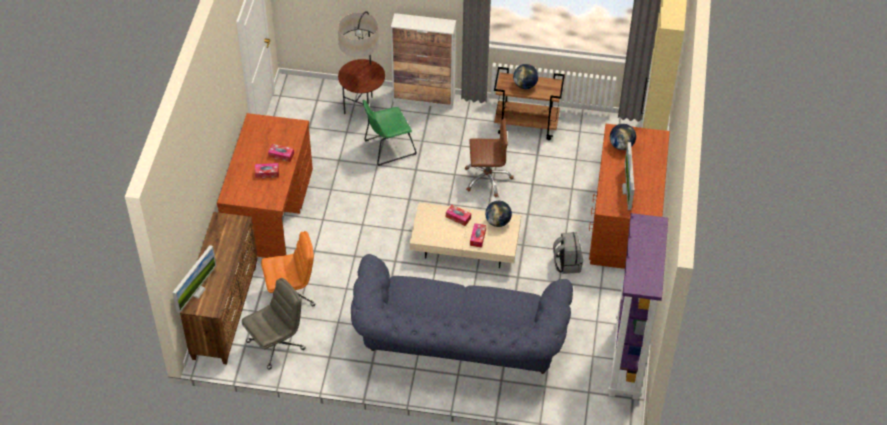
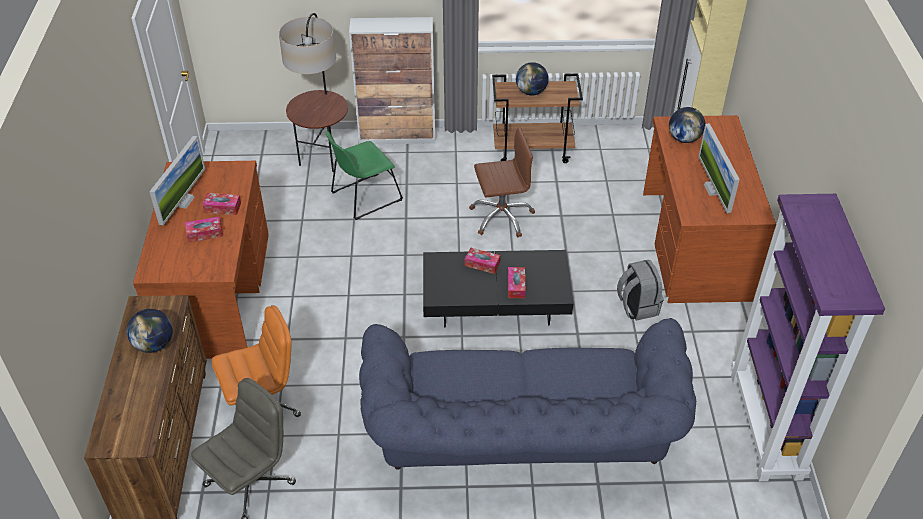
camera: 10 degrees left, 5 degrees down
monitor [172,245,217,313] -> monitor moved to [150,136,205,225]
beige coffee table [410,203,521,268] -> black coffee table [423,250,573,327]
globe [485,201,512,227] -> globe moved to [127,309,173,353]

